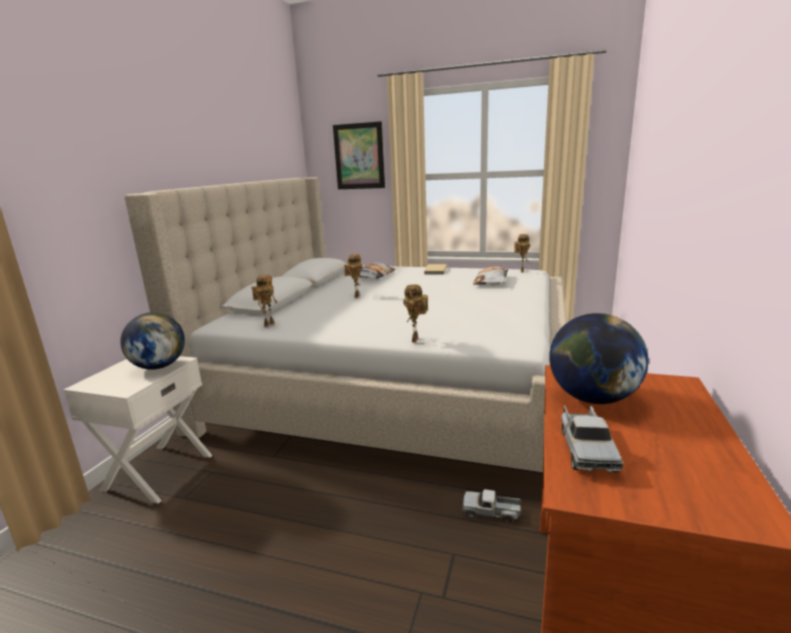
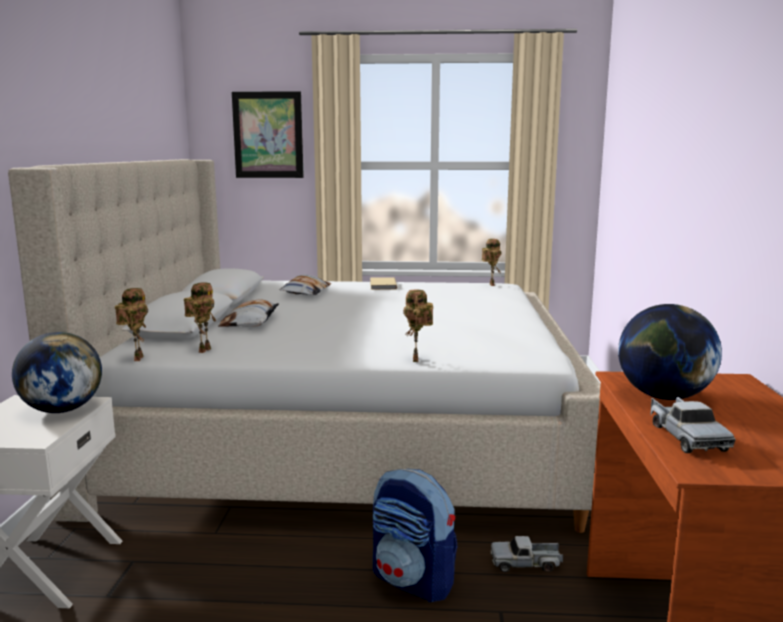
camera: 15 degrees left, 5 degrees down
toy robot [344,254,363,298] -> toy robot moved to [115,288,148,361]
pillow [473,266,508,285] -> pillow moved to [218,299,279,327]
none -> backpack [373,469,458,602]

